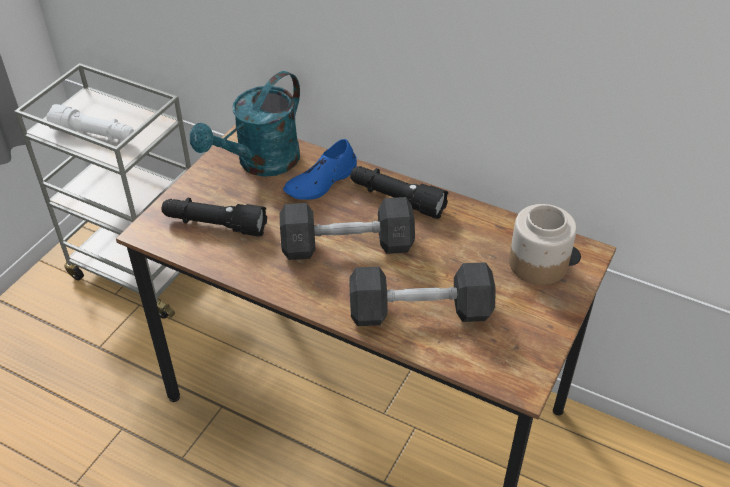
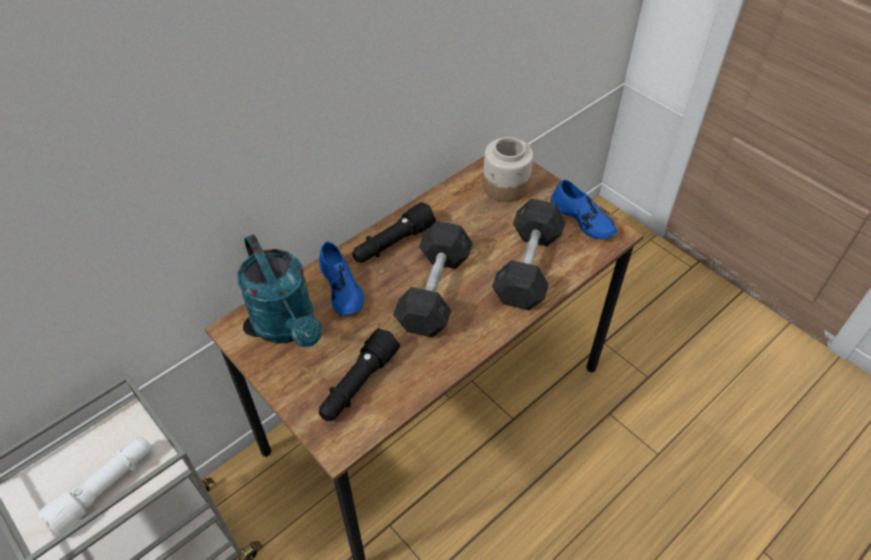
camera: 70 degrees left, 5 degrees up
none -> blue shoe [550,180,617,239]

